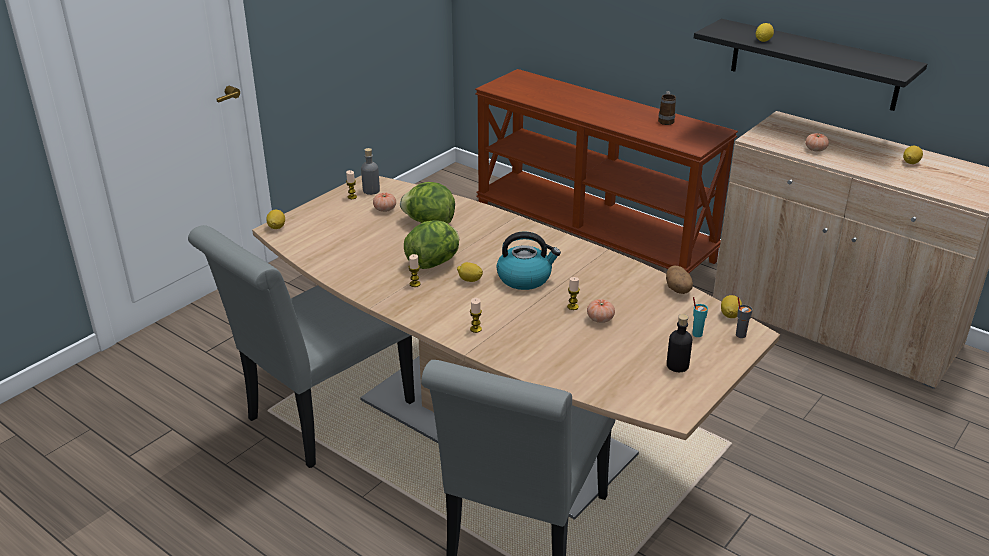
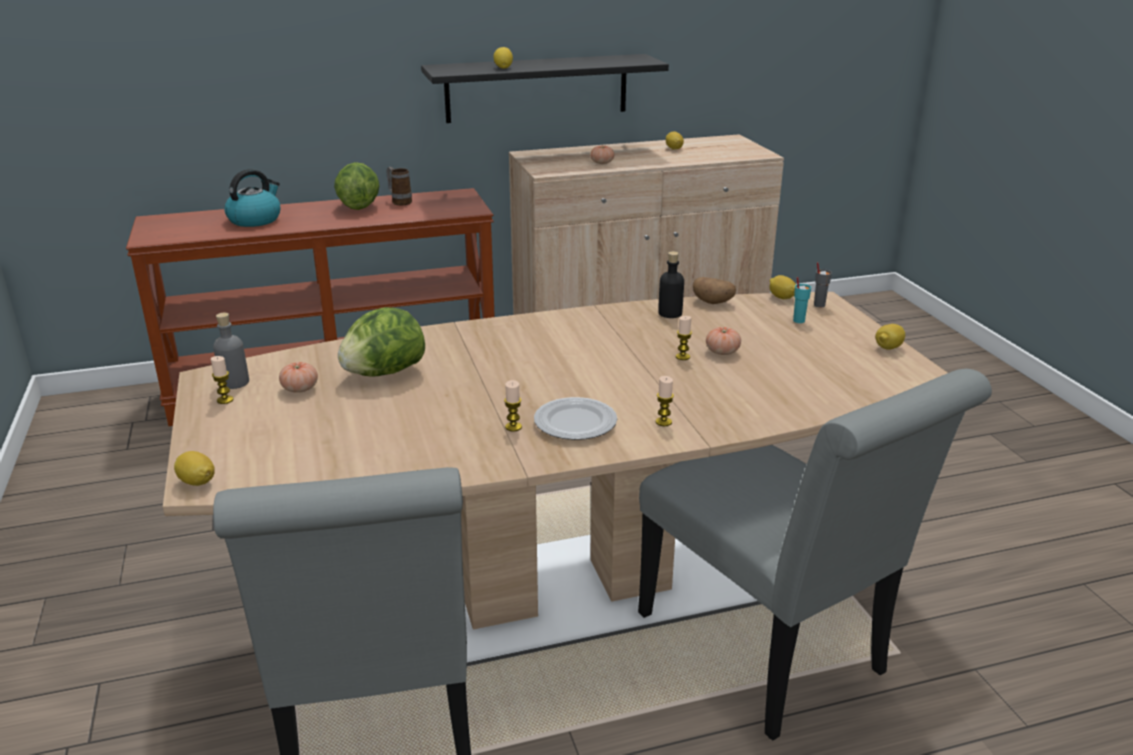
camera: 55 degrees left, 5 degrees down
lettuce [404,220,459,269] -> lettuce moved to [334,162,380,210]
lemon [457,262,483,282] -> lemon moved to [875,324,905,350]
kettle [497,231,561,290] -> kettle moved to [225,169,280,227]
black bottle [667,314,692,372] -> black bottle moved to [658,251,684,318]
none -> plate [534,397,617,440]

